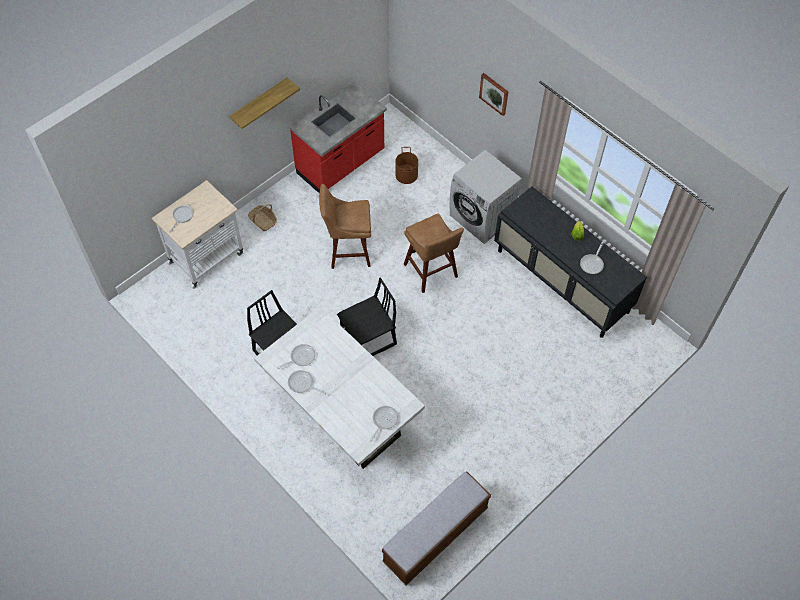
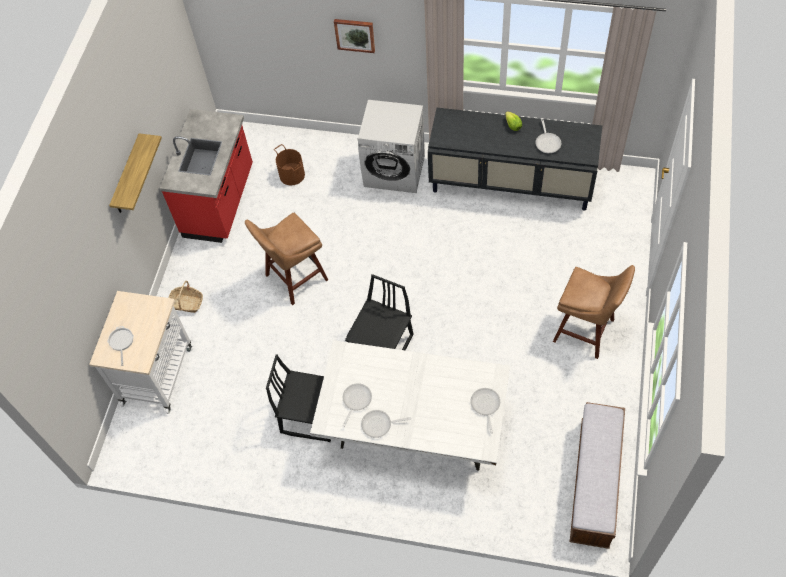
camera: 30 degrees left, 0 degrees up
brown stool [404,213,464,293] -> brown stool moved to [553,265,635,359]

